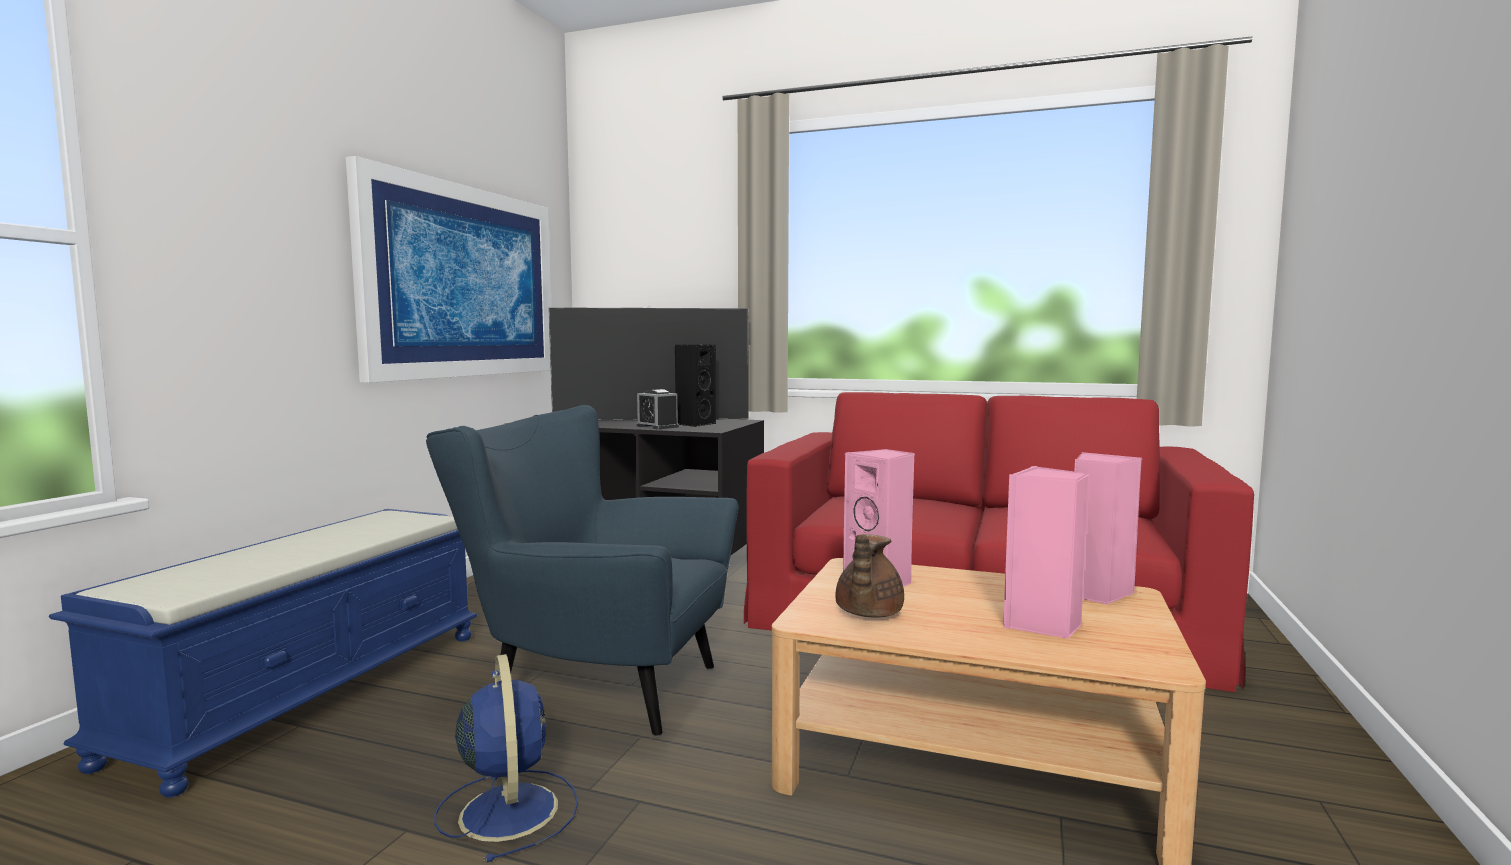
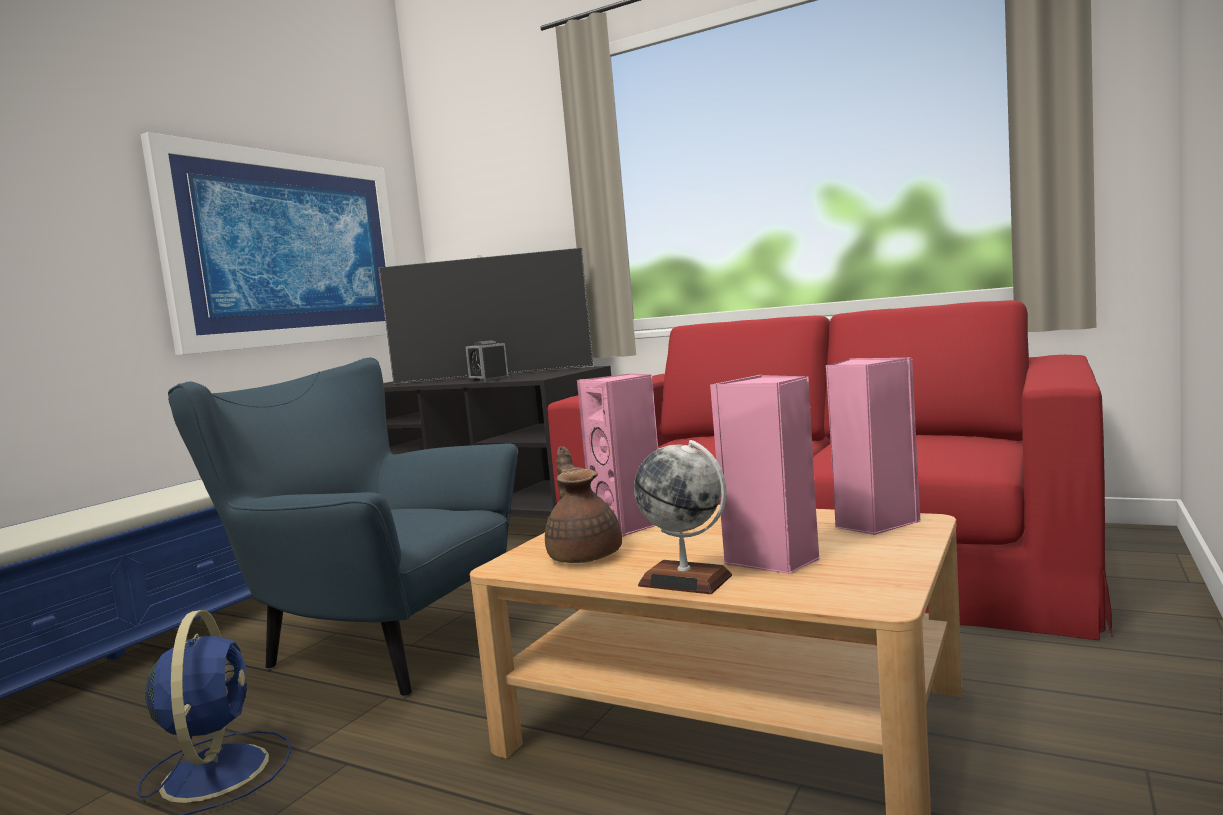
camera: 10 degrees right, 0 degrees up
black speaker [675,345,716,427] -> none
brown teapot [836,534,904,618] -> brown teapot turned 135 degrees clockwise [545,446,622,563]
none -> globe [634,440,732,594]

